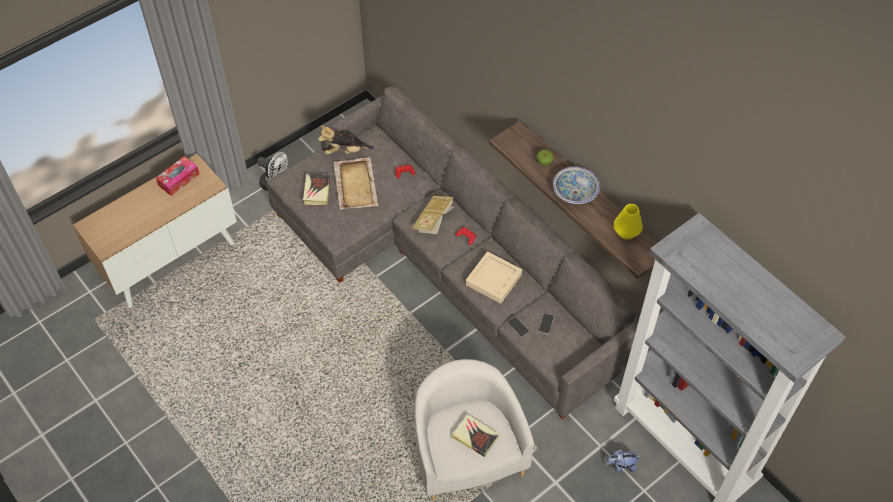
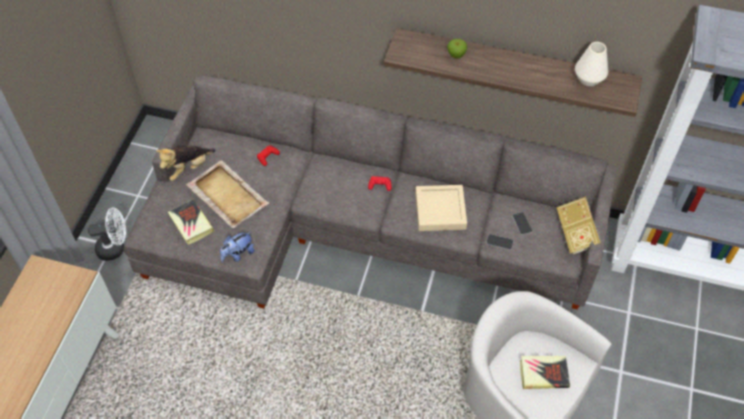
camera: 35 degrees left, 0 degrees up
tissue box [156,156,199,196] -> none
book [412,196,454,234] -> book moved to [556,197,601,254]
bowl [553,167,600,204] -> none
plush toy [605,449,641,472] -> plush toy moved to [220,232,255,262]
yellow vase [614,204,643,240] -> white vase [575,42,608,86]

